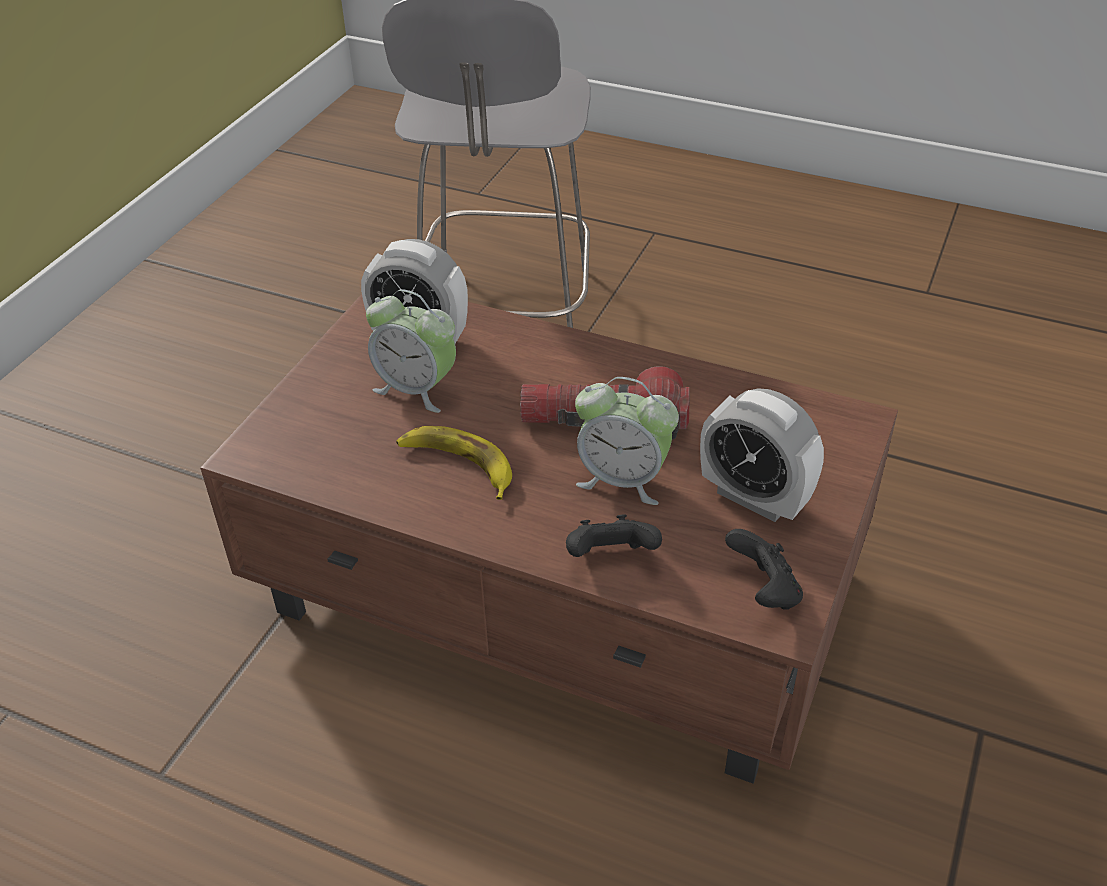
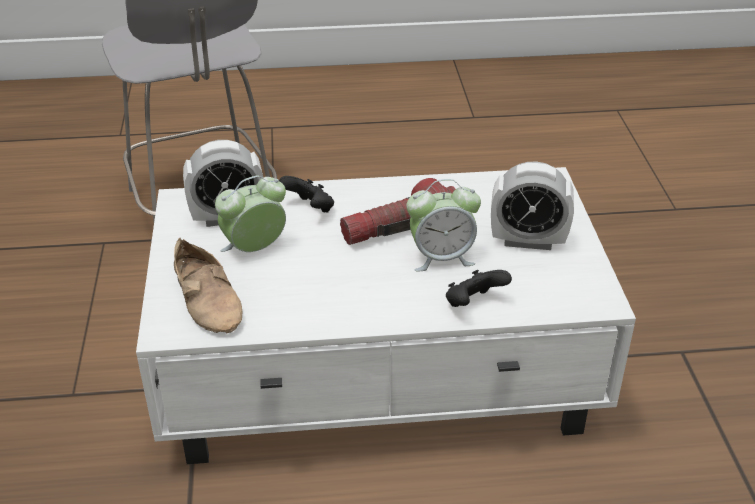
camera: 30 degrees left, 5 degrees down
brown coffee table [200,294,898,784] -> white coffee table [136,167,636,464]
alarm clock [366,289,456,413] -> alarm clock turned 150 degrees clockwise [215,175,286,252]
banana [396,426,512,500] -> none
black game controller [725,529,803,610] -> black game controller moved to [279,176,334,213]
none -> beige shoe [174,238,242,333]

